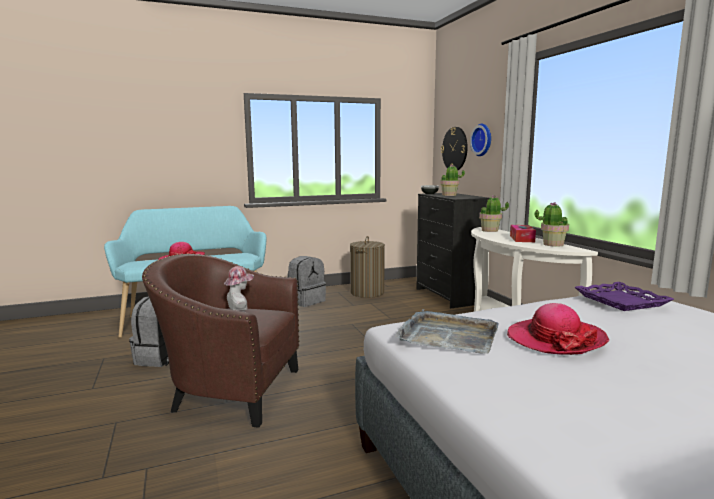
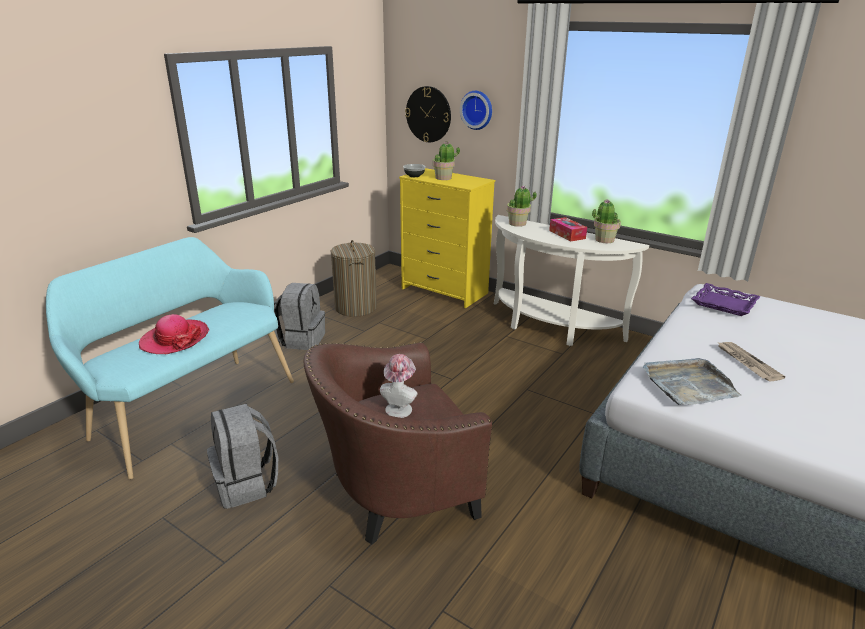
camera: 35 degrees left, 15 degrees up
black dresser [416,193,489,308] -> yellow dresser [399,168,495,308]
hat [507,303,609,355] -> newspaper [717,342,785,382]

